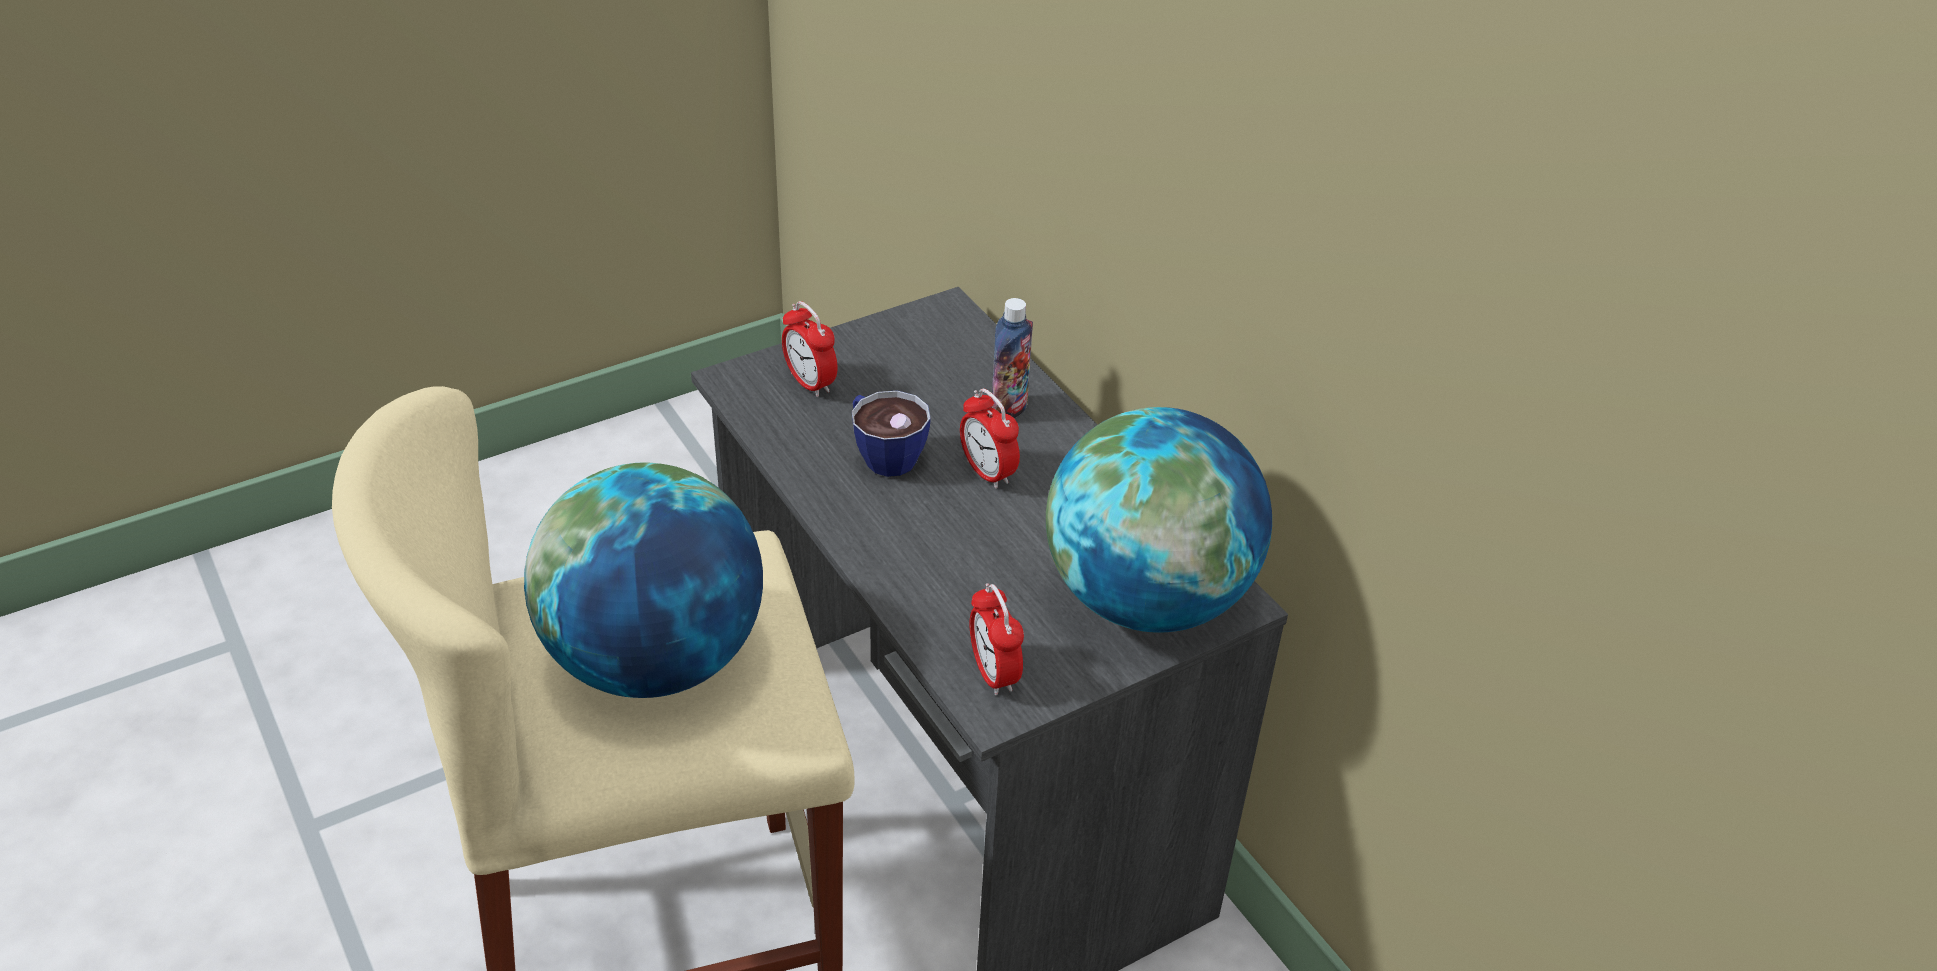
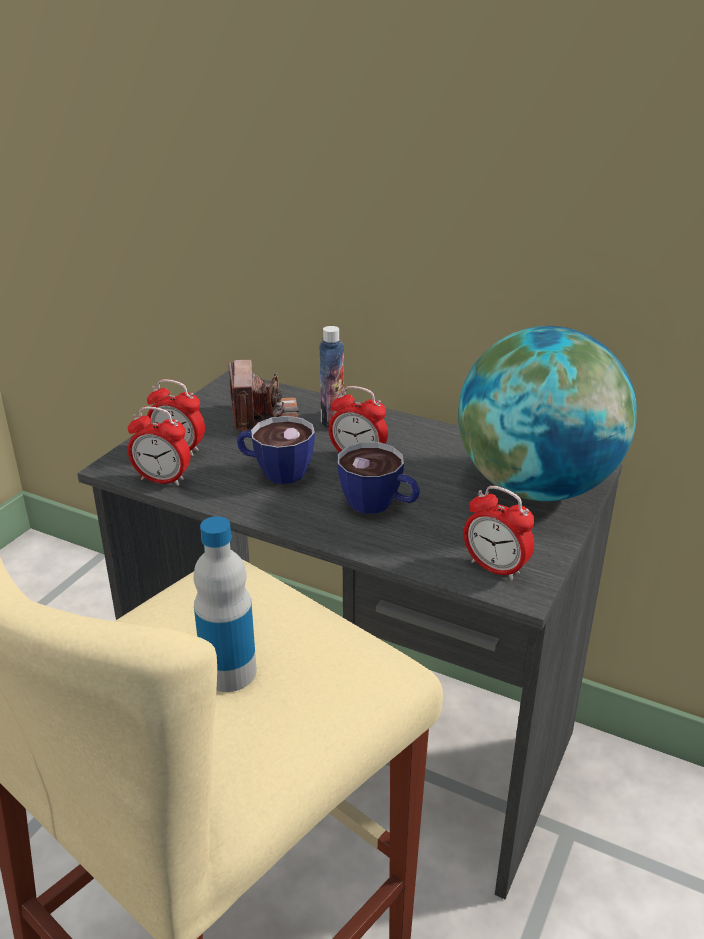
camera: 30 degrees left, 10 degrees down
globe [524,462,763,698] -> bottle [193,516,257,692]
none -> alarm clock [128,406,191,486]
none -> camera [228,360,299,431]
none -> cup [338,442,420,514]

